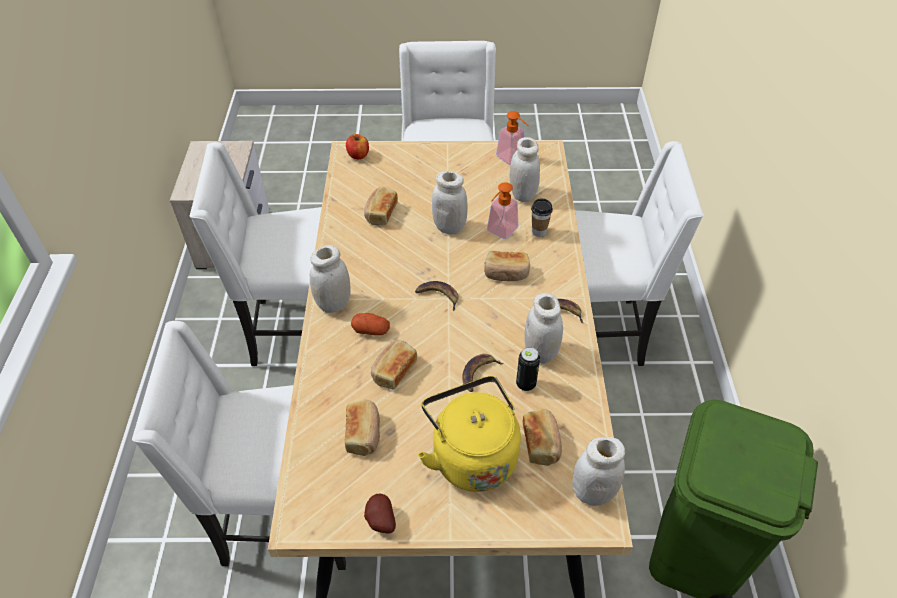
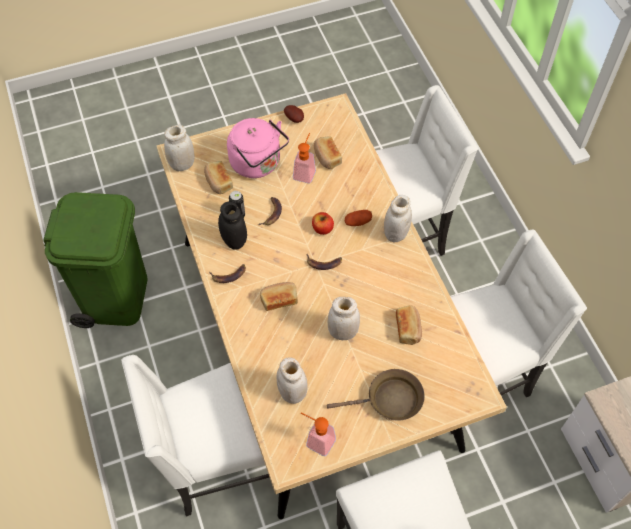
camera: 160 degrees right, 10 degrees up
apple [346,134,369,159] -> apple moved to [312,212,334,235]
bread [371,340,417,389] -> none
yellow kettle [418,376,521,492] -> pink kettle [227,118,289,178]
soap dispenser [487,182,519,239] -> soap dispenser moved to [293,133,316,183]
white jar [524,293,563,363] -> black jar [218,201,247,250]
cup [531,198,553,237] -> none
none -> brown frying pan [327,369,425,421]

